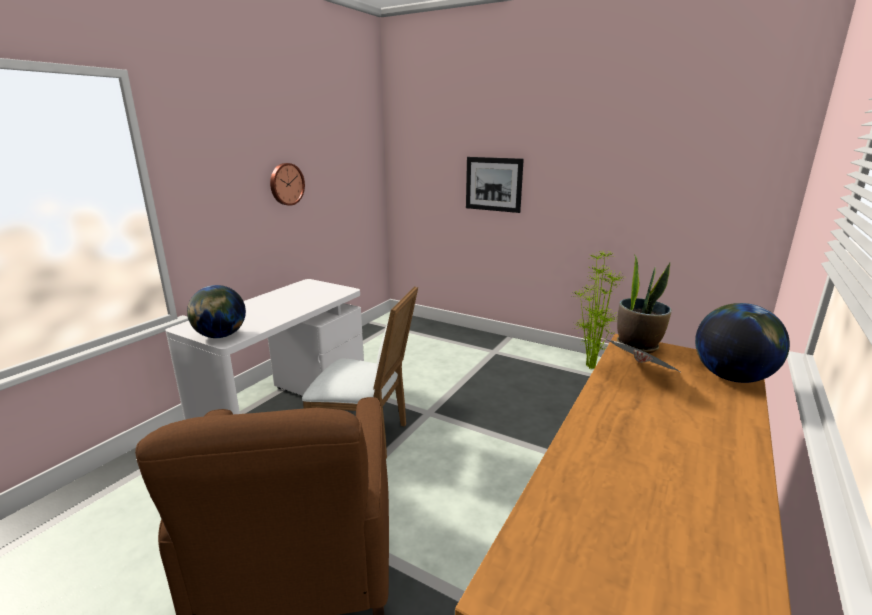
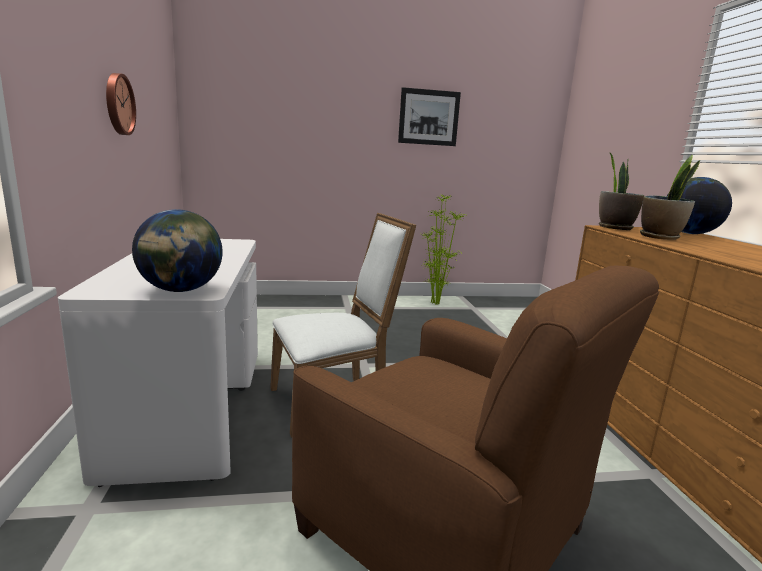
camera: 40 degrees left, 5 degrees down
picture [466,157,524,213] -> picture moved to [398,87,461,146]
newspaper [600,338,680,372] -> potted plant [640,155,700,240]

